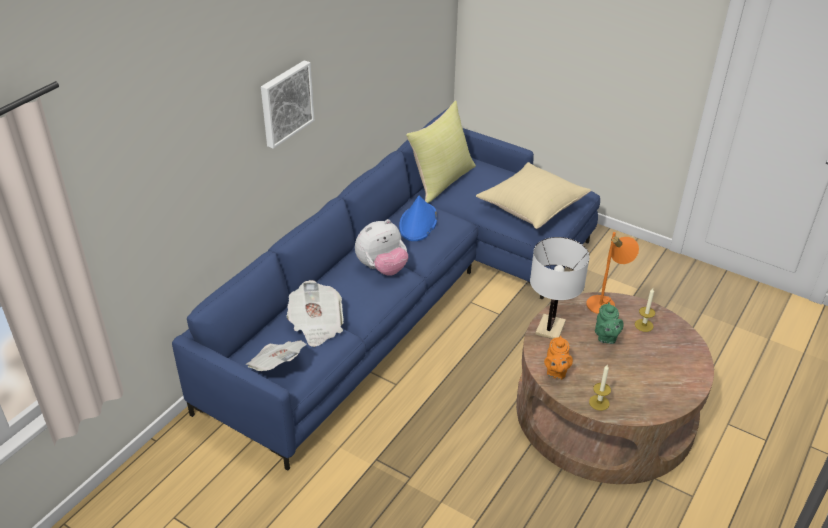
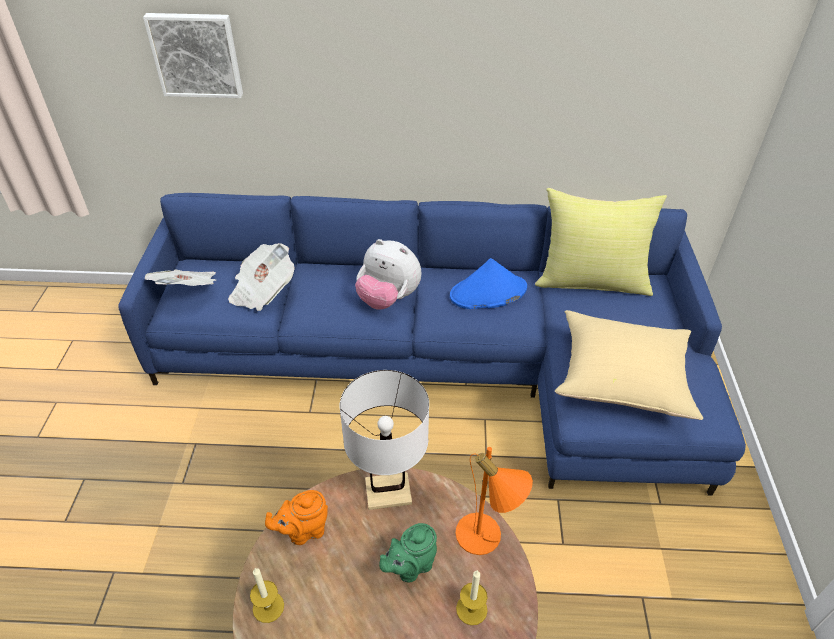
camera: 60 degrees right, 5 degrees up
picture [261,60,314,149] -> picture moved to [143,13,243,98]

